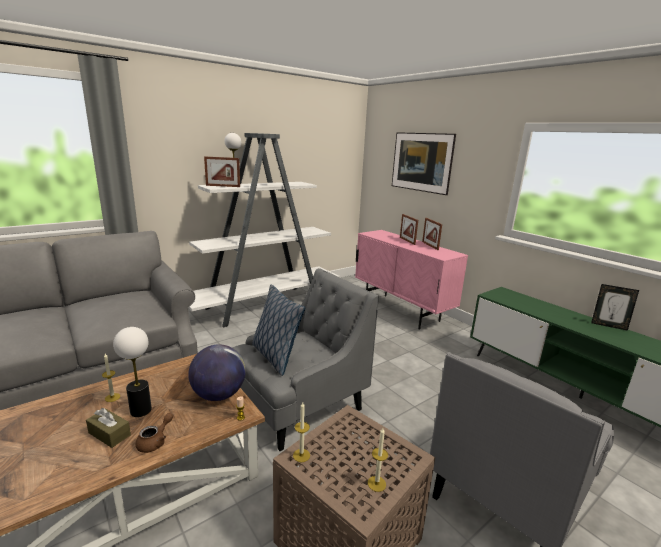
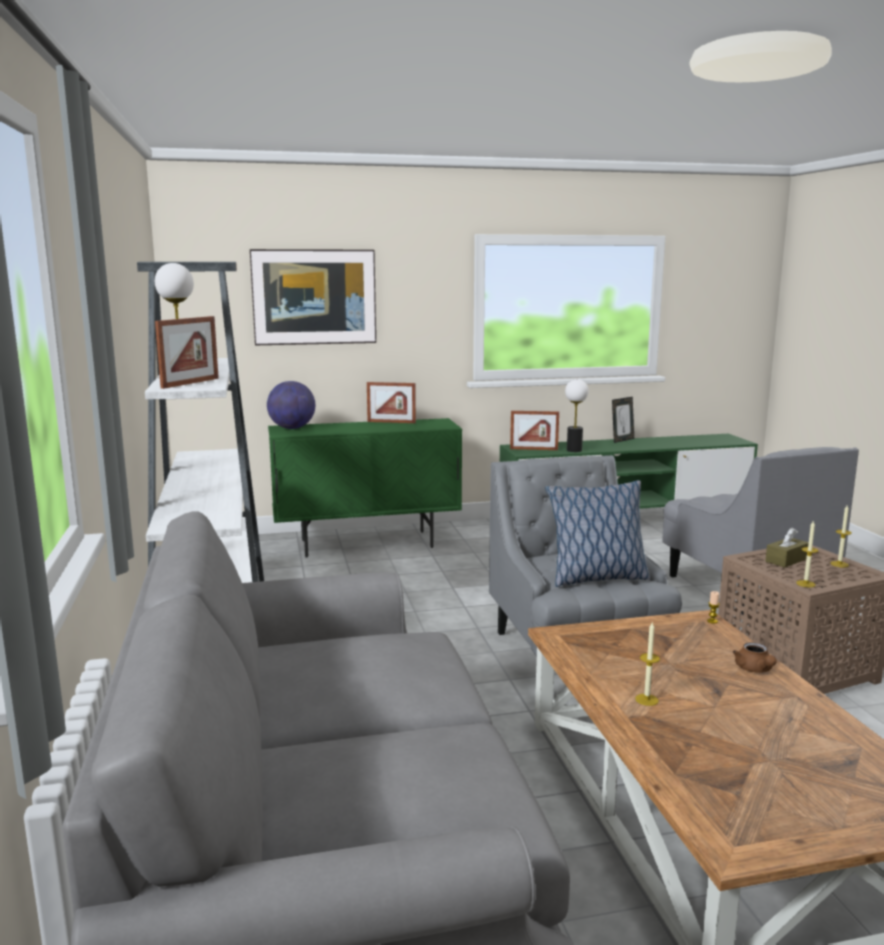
camera: 65 degrees left, 5 degrees down
brown tissue box [86,408,131,448] -> brown tissue box moved to [765,528,809,568]
table lamp [113,327,152,417] -> table lamp moved to [565,379,589,452]
brown teapot [136,413,173,453] -> brown teapot turned 150 degrees counterclockwise [733,642,777,673]
globe [188,344,246,401] -> globe moved to [267,381,315,429]
pink cabinet [355,230,468,330] -> green cabinet [268,418,462,558]
picture frame [400,214,418,245] -> picture frame moved to [510,411,559,450]

